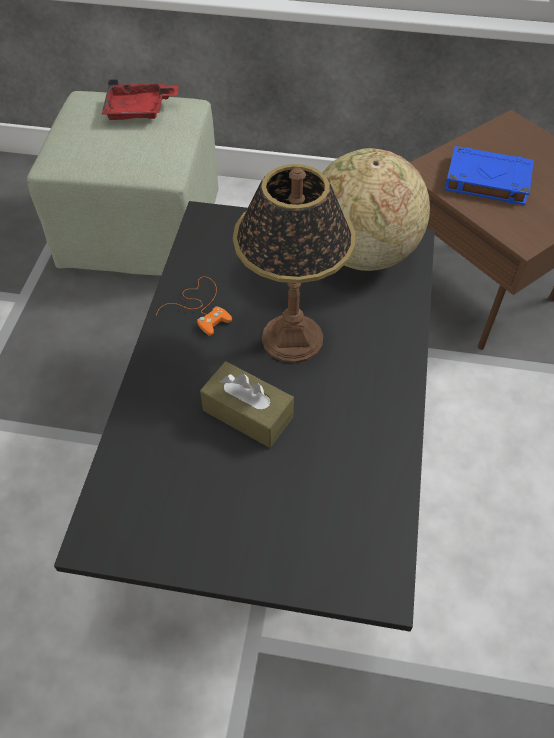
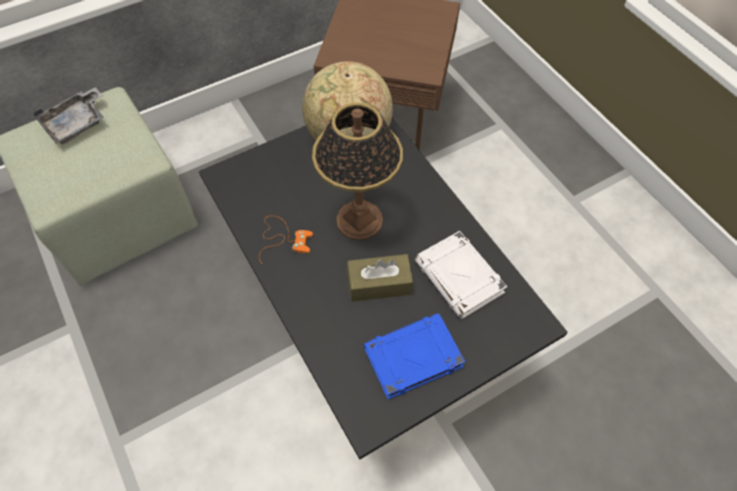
camera: 40 degrees left, 5 degrees up
red tray [101,79,179,120] -> grey tray [33,87,104,145]
blue book [444,146,534,205] -> blue book moved to [363,313,465,399]
none -> white book [415,231,507,319]

